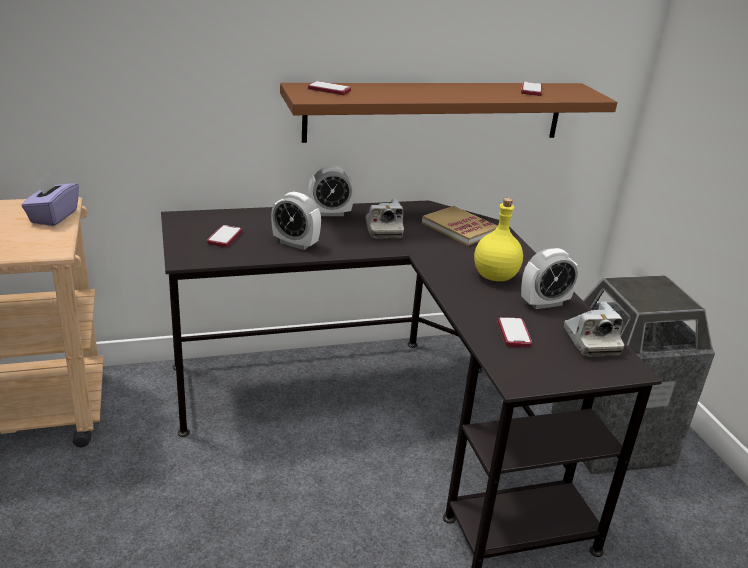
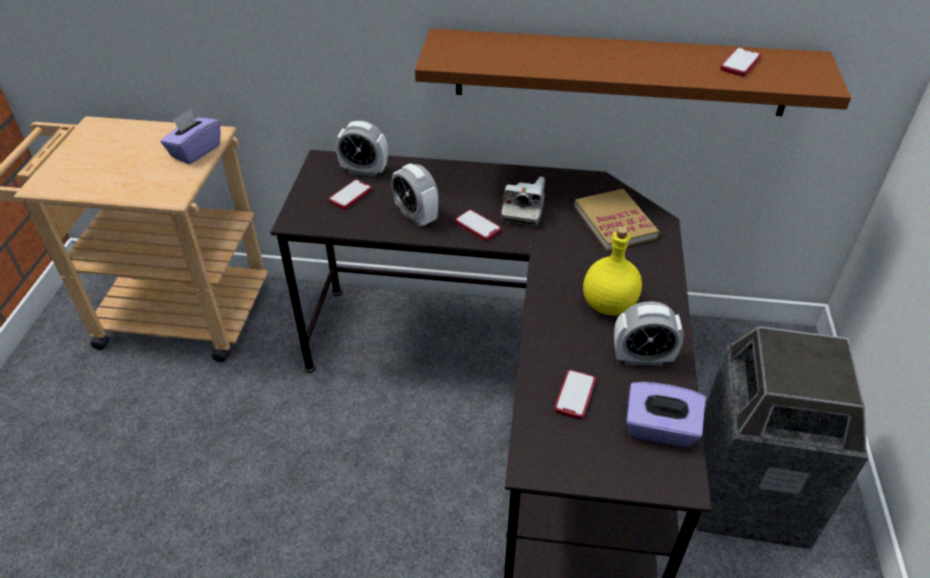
camera: 25 degrees right, 15 degrees up
phone [308,81,351,95] -> phone moved to [455,210,501,241]
alarm clock [309,166,355,216] -> alarm clock moved to [335,121,388,177]
camera [564,302,624,357] -> purple tissue box [626,382,706,447]

